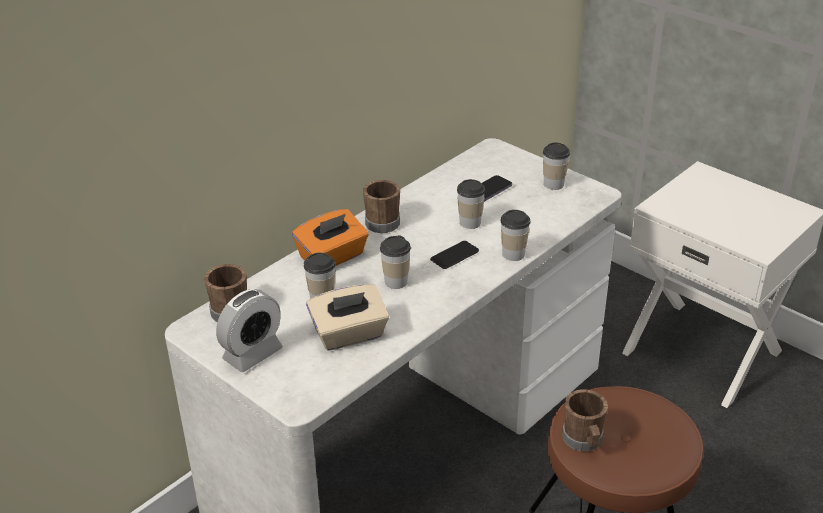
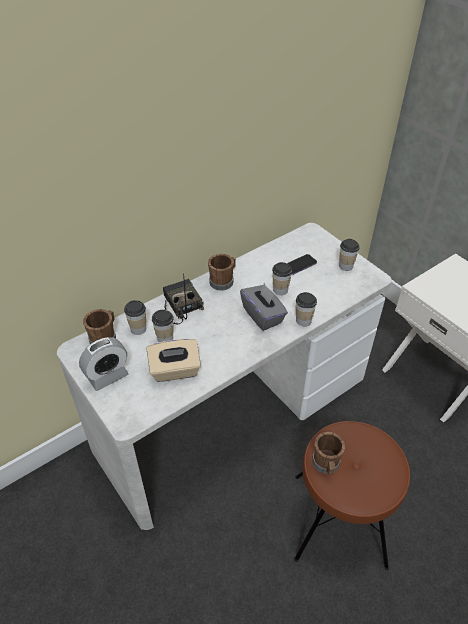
camera: 10 degrees right, 10 degrees up
orange tissue box [292,209,369,266] -> radio [163,274,204,325]
cup [380,235,411,289] -> cup moved to [124,300,146,335]
phone [430,241,479,269] -> grey tissue box [240,283,288,331]

